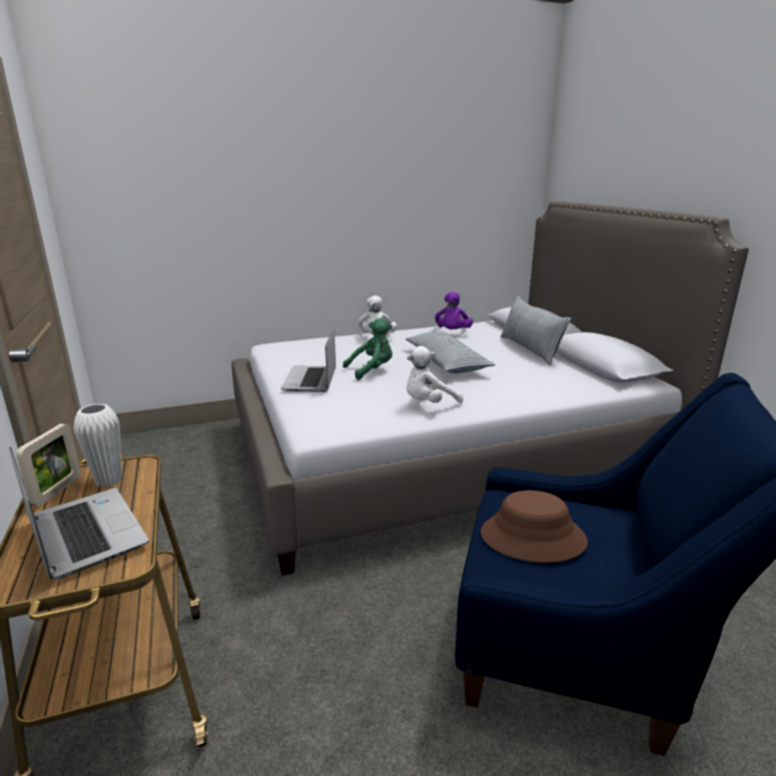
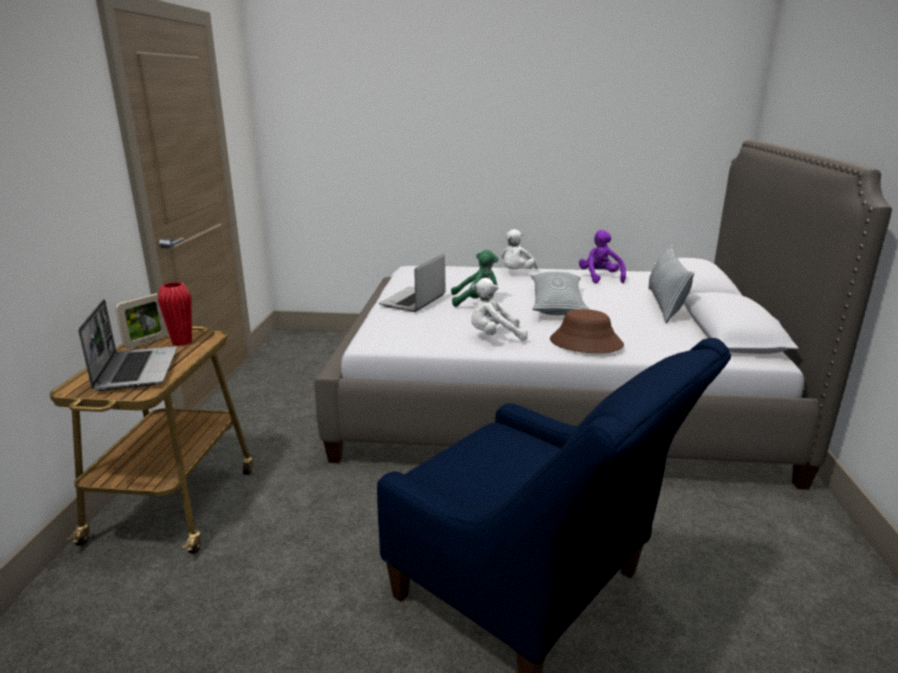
camera: 25 degrees right, 0 degrees up
white vase [74,404,122,487] -> red vase [158,282,192,346]
purple plush toy [435,291,473,329] -> purple plush toy turned 135 degrees clockwise [579,230,626,283]
brown hat [481,490,588,563] -> brown hat moved to [550,309,624,353]

